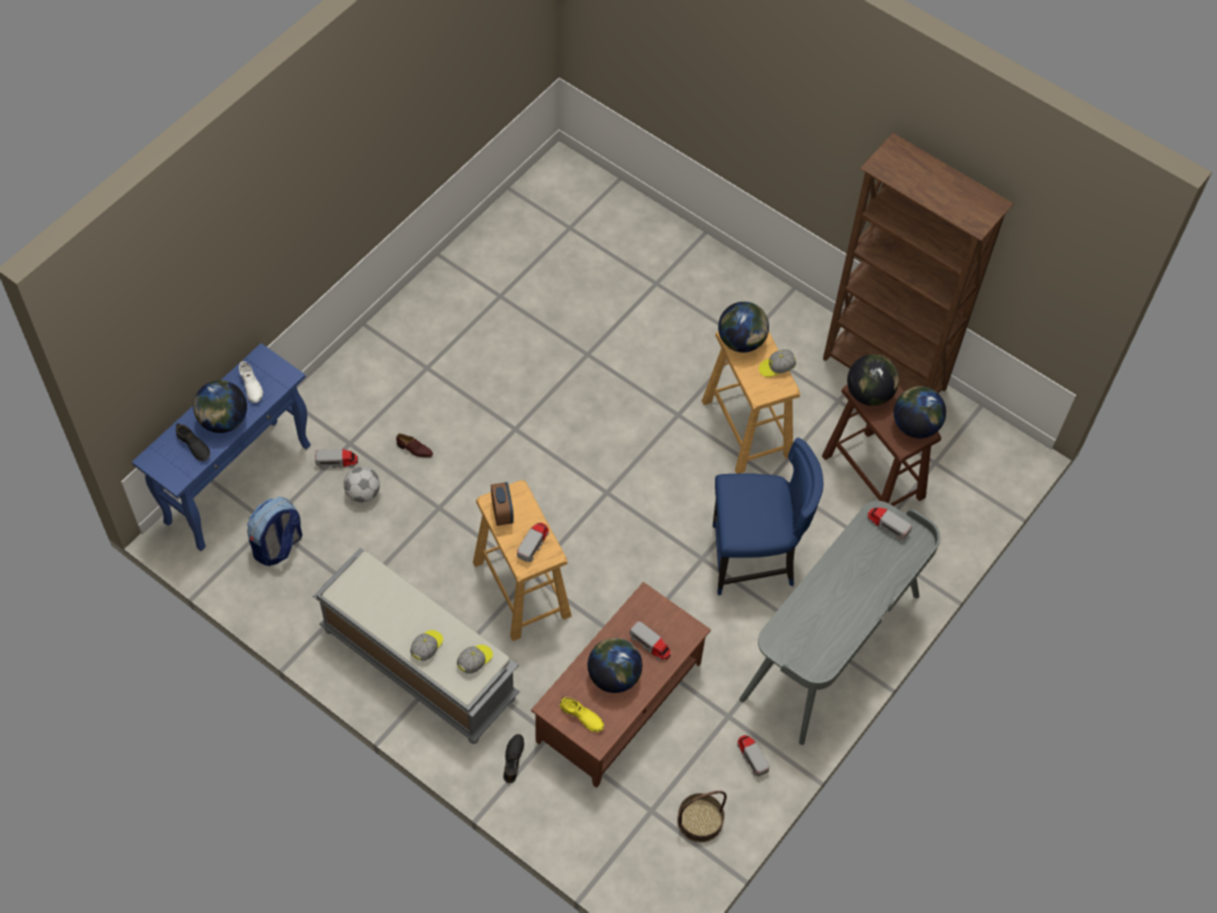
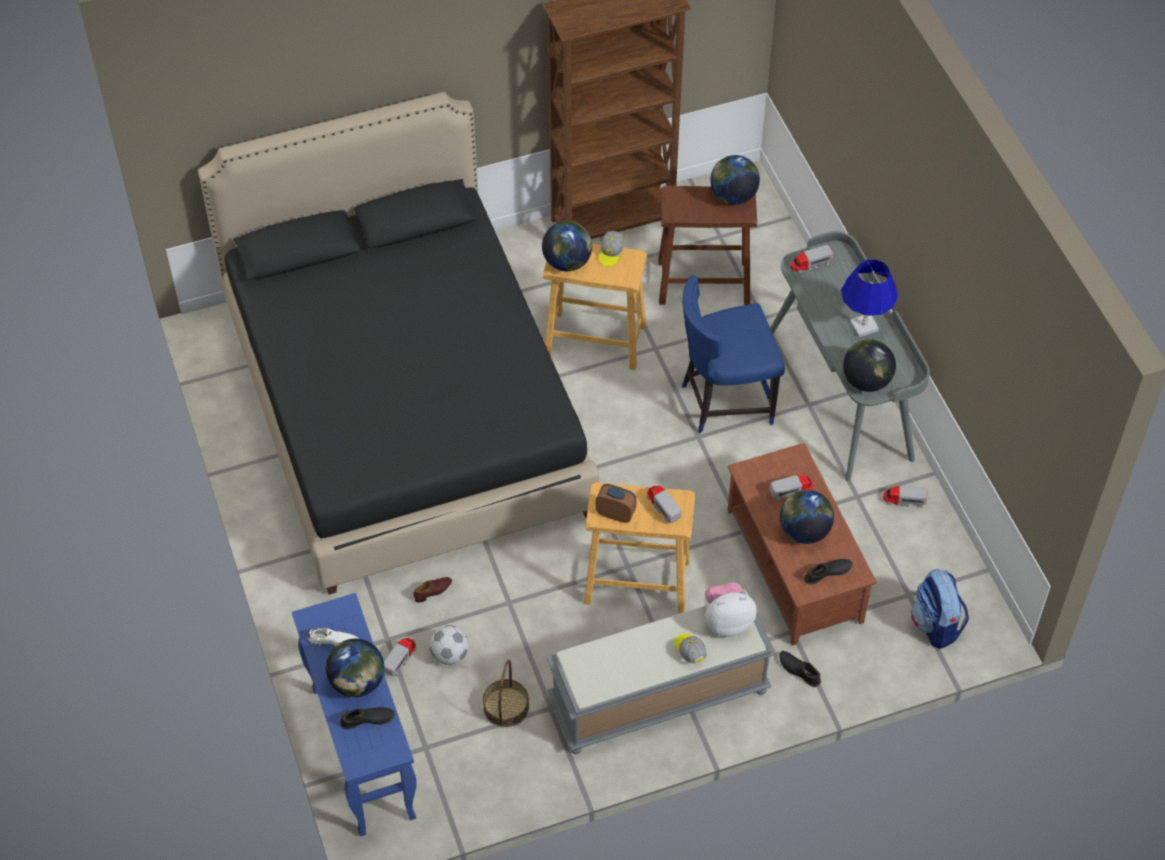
camera: 55 degrees left, 5 degrees down
backpack [247,497,302,566] -> backpack moved to [911,569,969,649]
cap [457,645,493,674] -> plush toy [704,582,757,637]
yellow shoe [560,697,604,732] -> black shoe [804,559,853,585]
basket [677,791,727,842] -> basket moved to [483,659,529,727]
blue chair [713,437,824,595] -> blue chair turned 135 degrees counterclockwise [682,275,785,433]
globe [847,354,899,406] -> globe moved to [843,339,896,392]
none -> black bed [198,92,599,595]
none -> blue table lamp [841,259,898,337]

